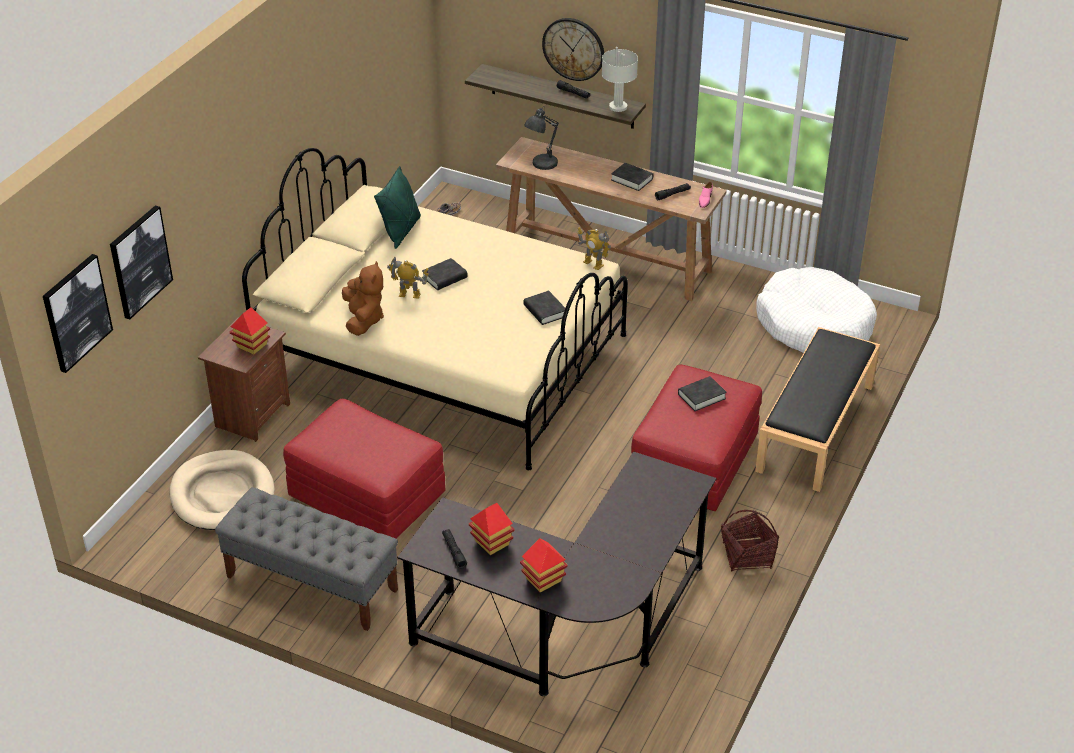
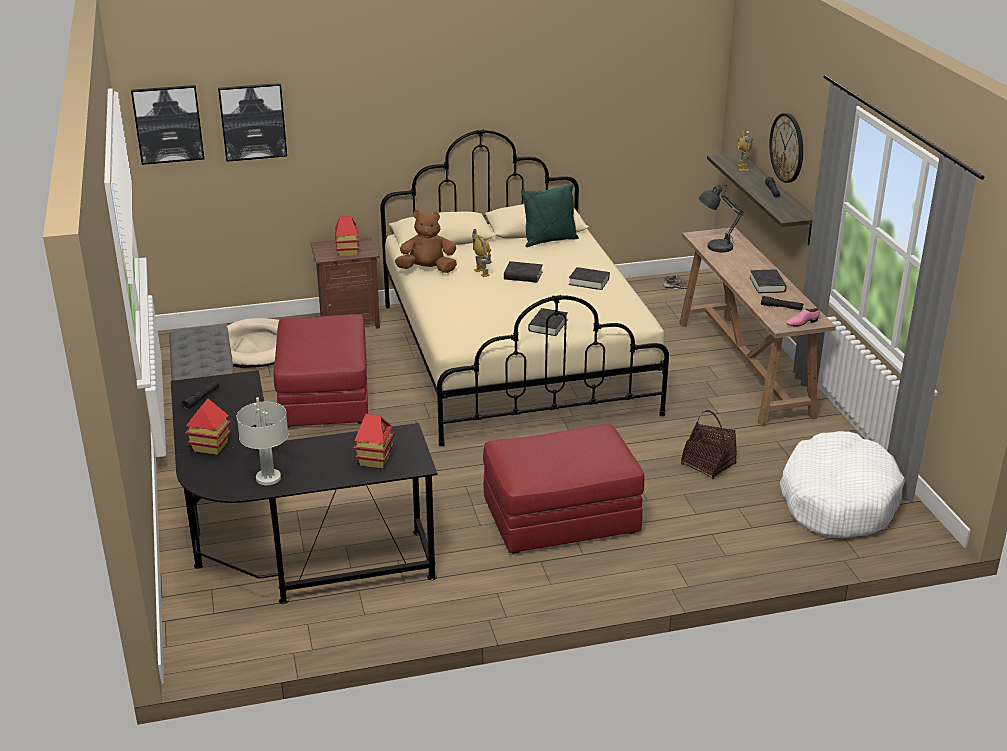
camera: 50 degrees right, 10 degrees down
brown plush toy [342,261,384,336] -> brown plush toy turned 135 degrees counterclockwise [395,210,457,273]
toy house [469,503,515,555] -> toy house moved to [353,414,395,468]
toy robot [578,227,611,270] -> toy robot moved to [738,130,753,172]
grey table lamp [602,47,638,112] -> grey table lamp moved to [237,398,288,485]
black book [678,376,727,411] -> black book moved to [569,267,610,290]
basket [721,510,779,571] -> basket moved to [681,410,737,479]
black bench [755,327,880,492] -> none

